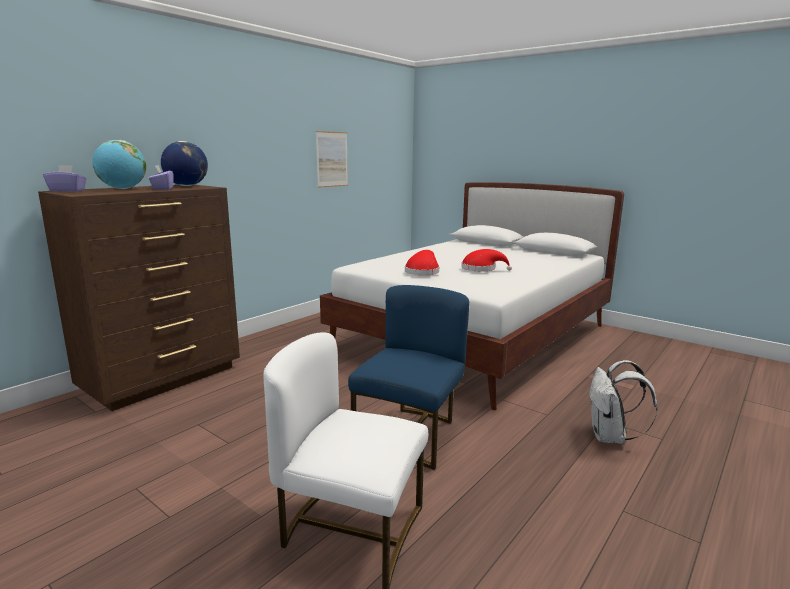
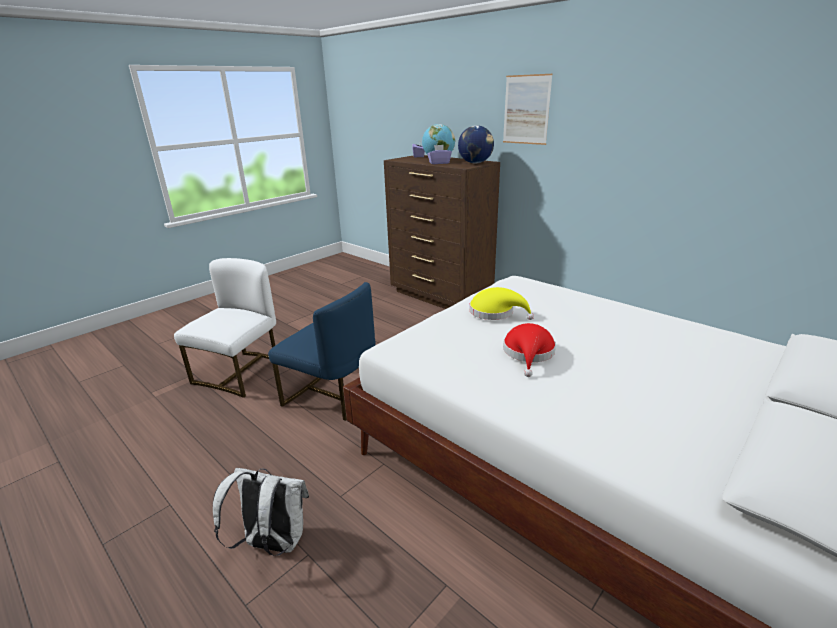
camera: 95 degrees right, 10 degrees up
picture [316,131,348,188] -> picture moved to [503,74,553,145]
red hat [405,250,439,275] -> yellow hat [469,287,534,320]

